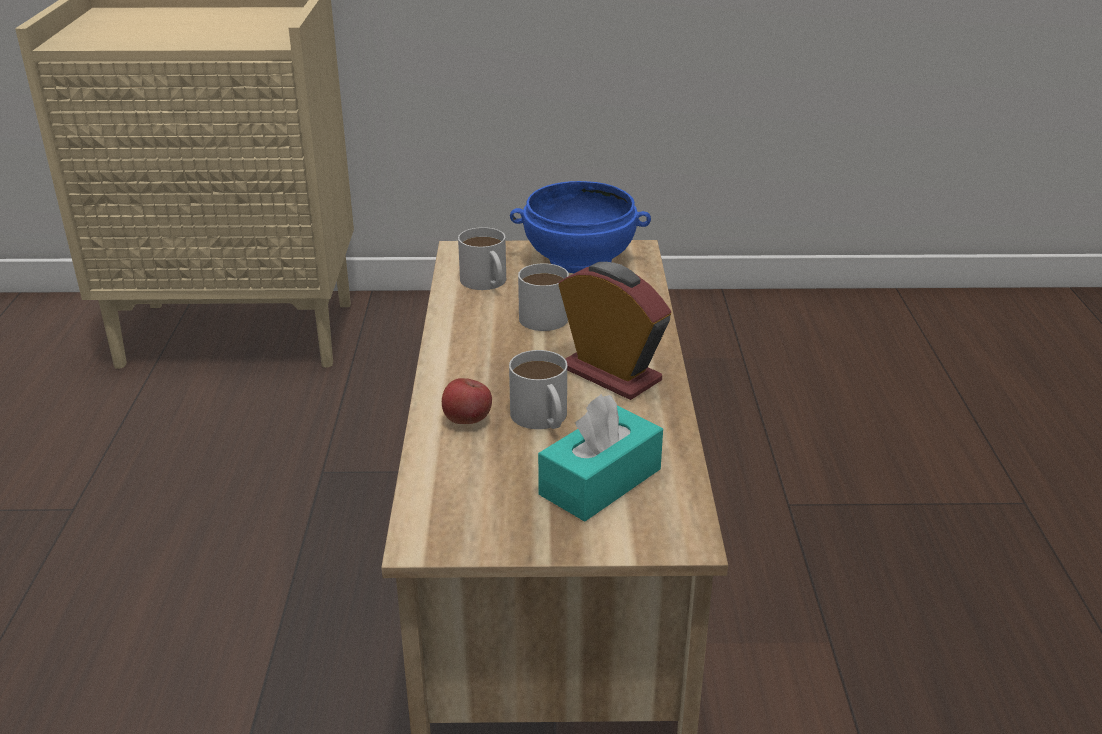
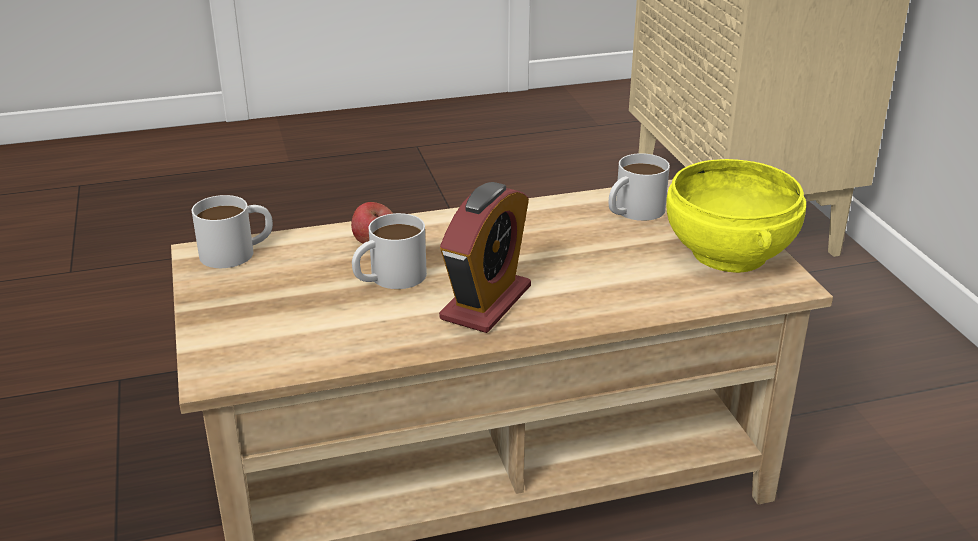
camera: 75 degrees right, 0 degrees up
blue bowl [510,181,651,273] -> yellow bowl [666,159,806,273]
white mug [518,263,569,331] -> white mug moved to [192,195,273,268]
turquoise tissue box [538,394,663,522] -> none

